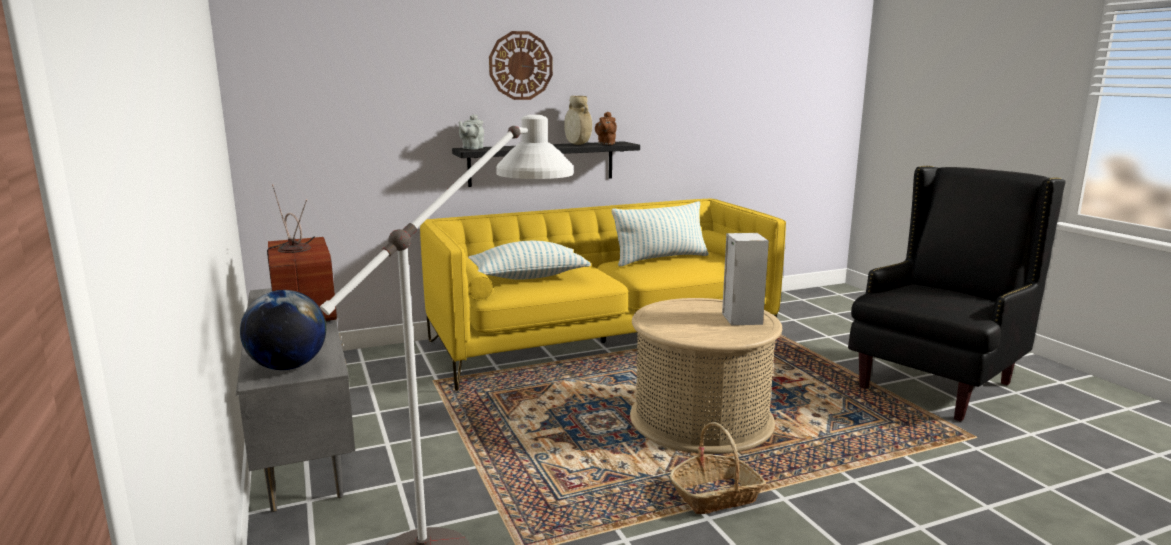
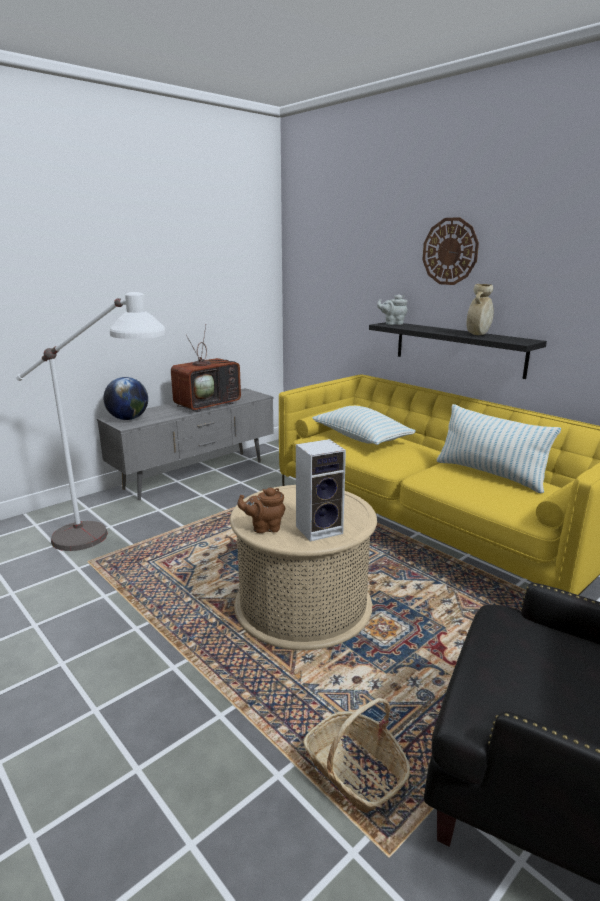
camera: 70 degrees right, 5 degrees up
brown teapot [595,112,617,145] -> brown teapot moved to [237,488,285,533]
basket [670,422,766,514] -> basket moved to [303,698,410,813]

